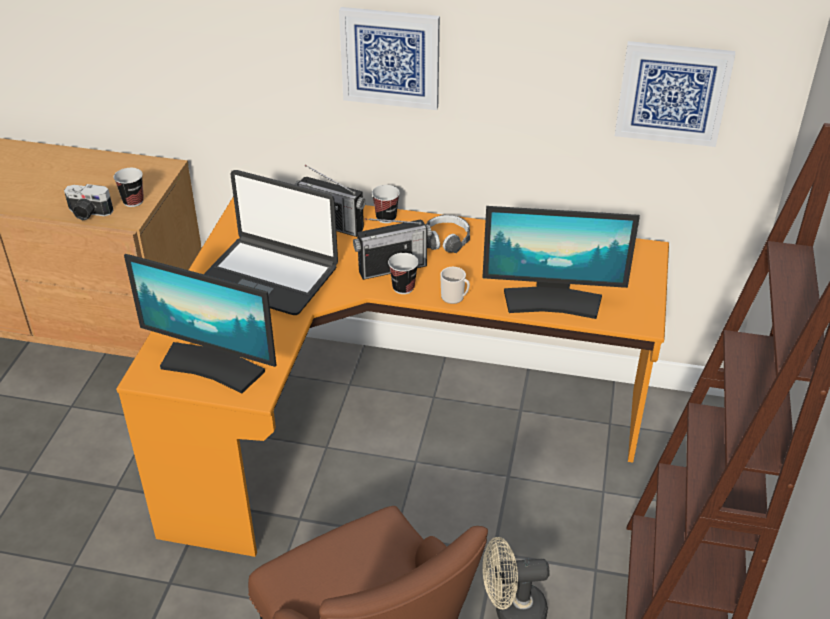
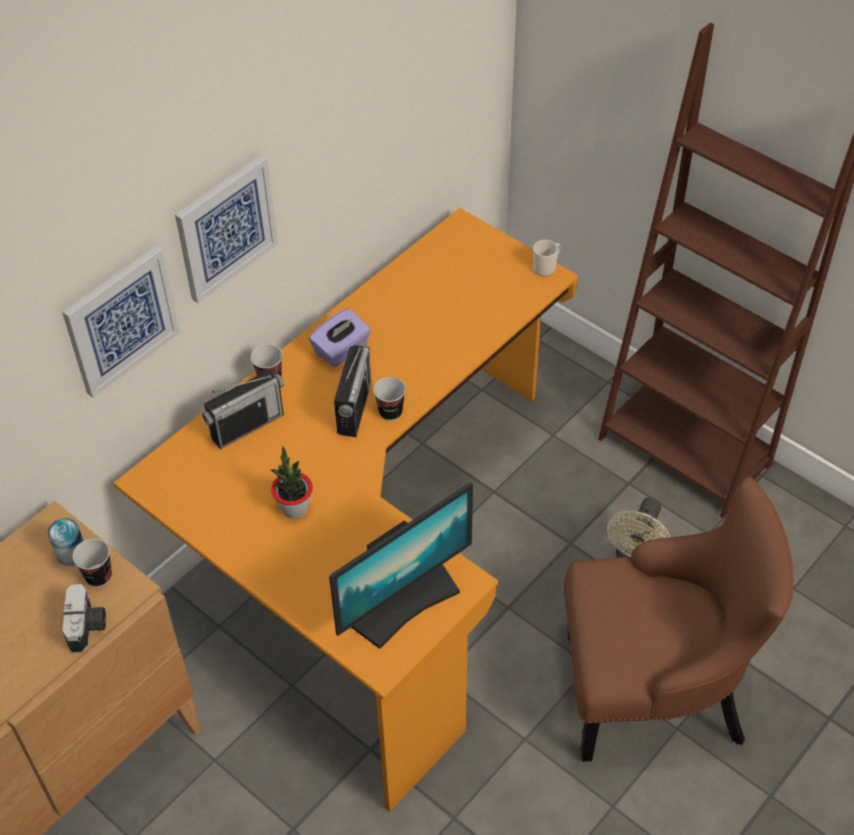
camera: 60 degrees left, 10 degrees up
camera [64,184,114,220] -> camera turned 45 degrees counterclockwise [62,584,106,653]
laptop [204,170,338,315] -> potted plant [271,446,313,519]
headphones [425,215,470,253] -> purple tissue box [309,308,371,367]
mug [440,267,470,304] -> mug moved to [533,240,561,276]
monitor [482,206,640,319] -> none
picture [615,41,735,147] -> picture moved to [62,246,180,398]
none -> can [48,518,84,566]

